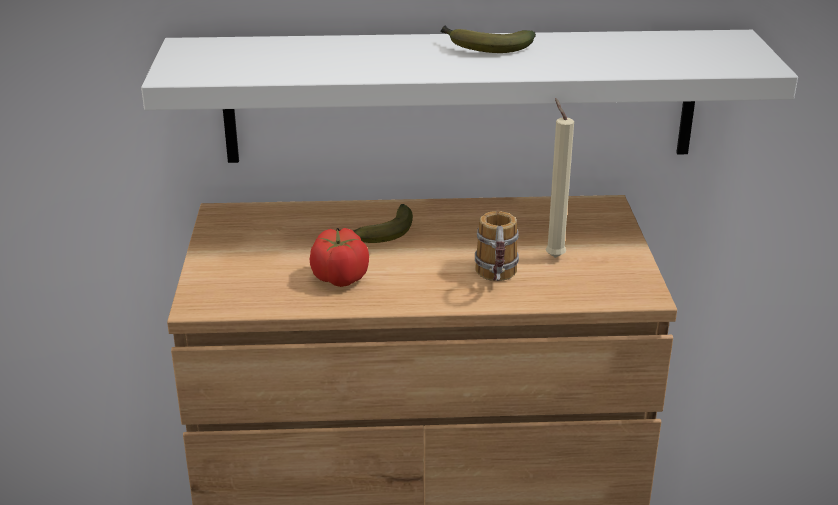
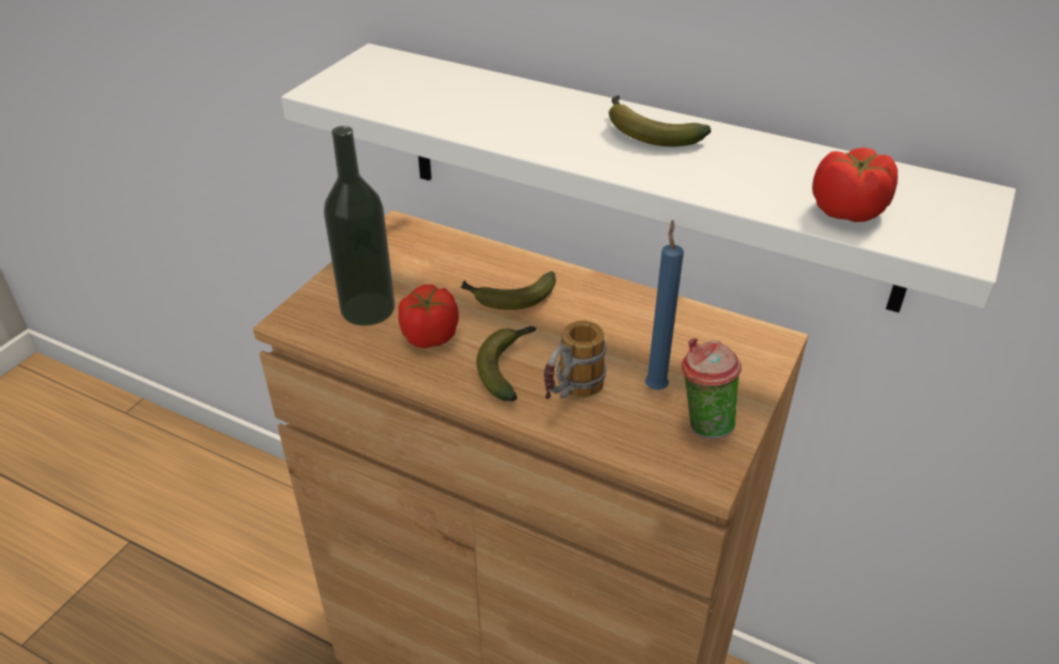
camera: 30 degrees right, 10 degrees up
beige candle [545,98,574,258] -> blue candle [645,220,684,390]
none -> bottle [324,126,395,326]
none -> banana [476,326,536,401]
none -> cup [682,338,742,439]
none -> tomato [812,147,898,222]

